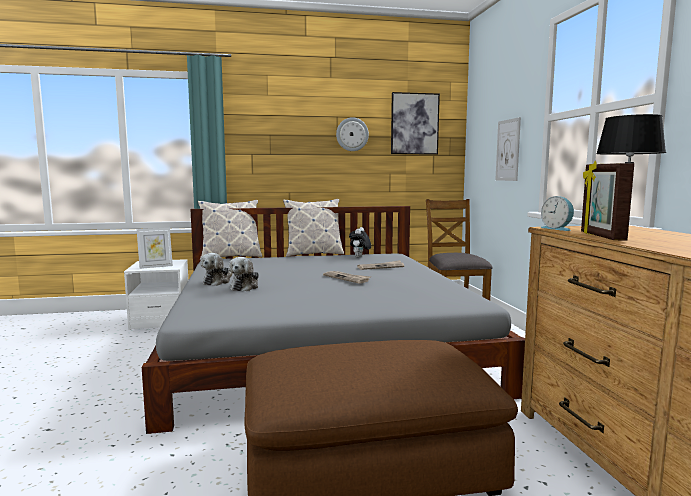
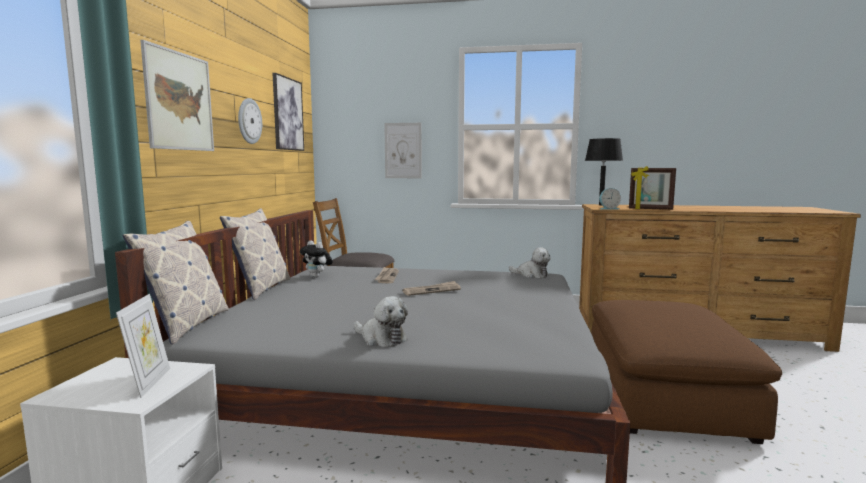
camera: 70 degrees left, 0 degrees up
plush toy [229,257,259,291] -> plush toy moved to [509,247,551,278]
none -> picture [140,40,214,151]

